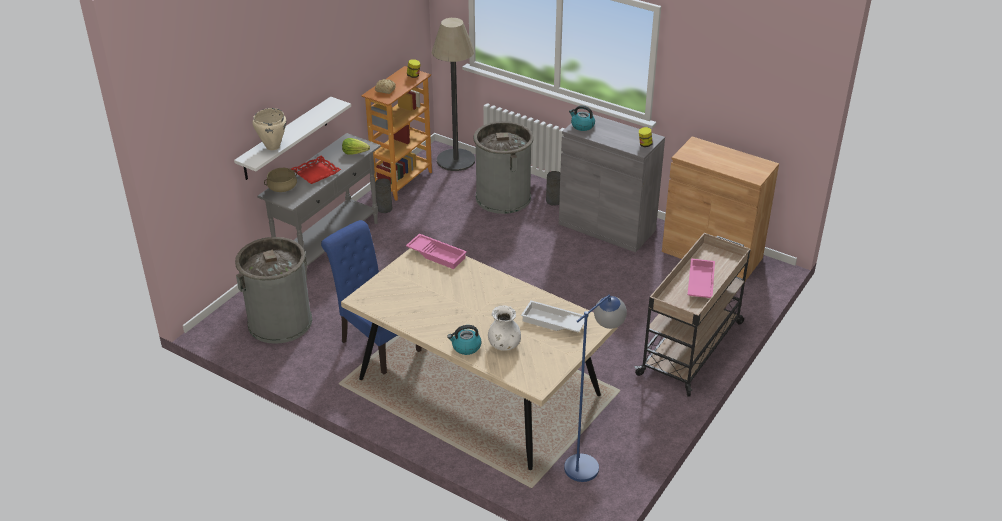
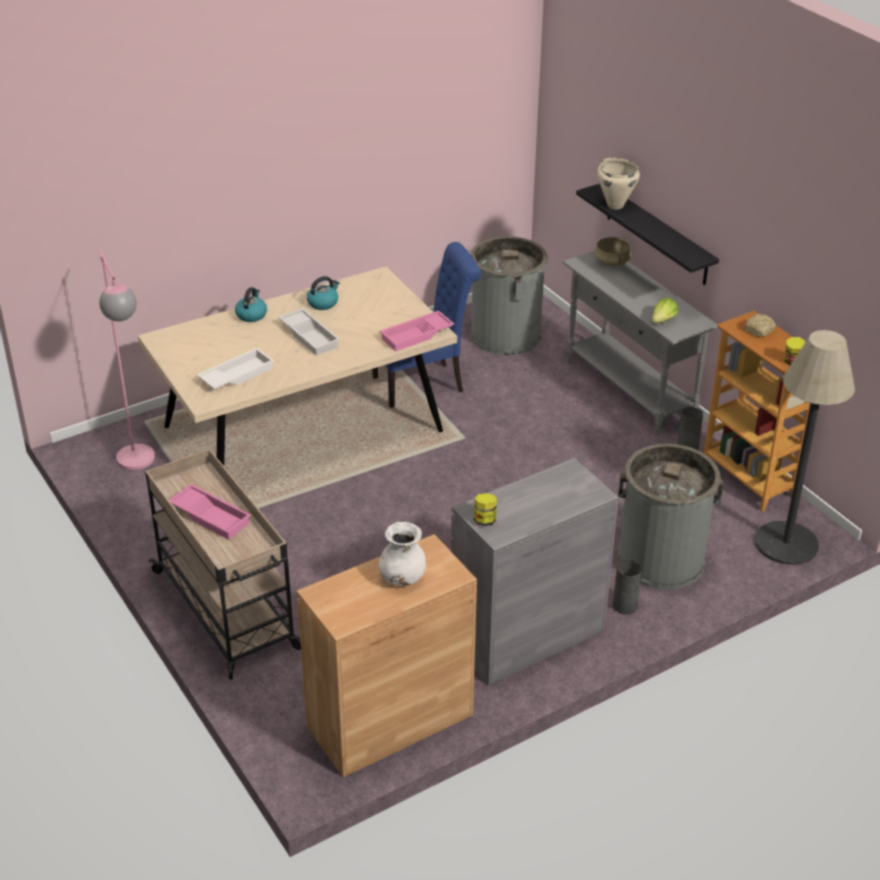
camera: 115 degrees right, 0 degrees up
white shelf [234,96,351,180] -> black shelf [576,183,719,285]
red tray [291,156,341,184] -> none
white vase [488,305,521,351] -> white vase moved to [379,522,426,586]
blue floor lamp [564,294,627,482] -> pink floor lamp [98,250,155,470]
kettle [569,105,595,131] -> kettle moved to [307,276,340,310]
none -> white tray [278,308,340,356]

